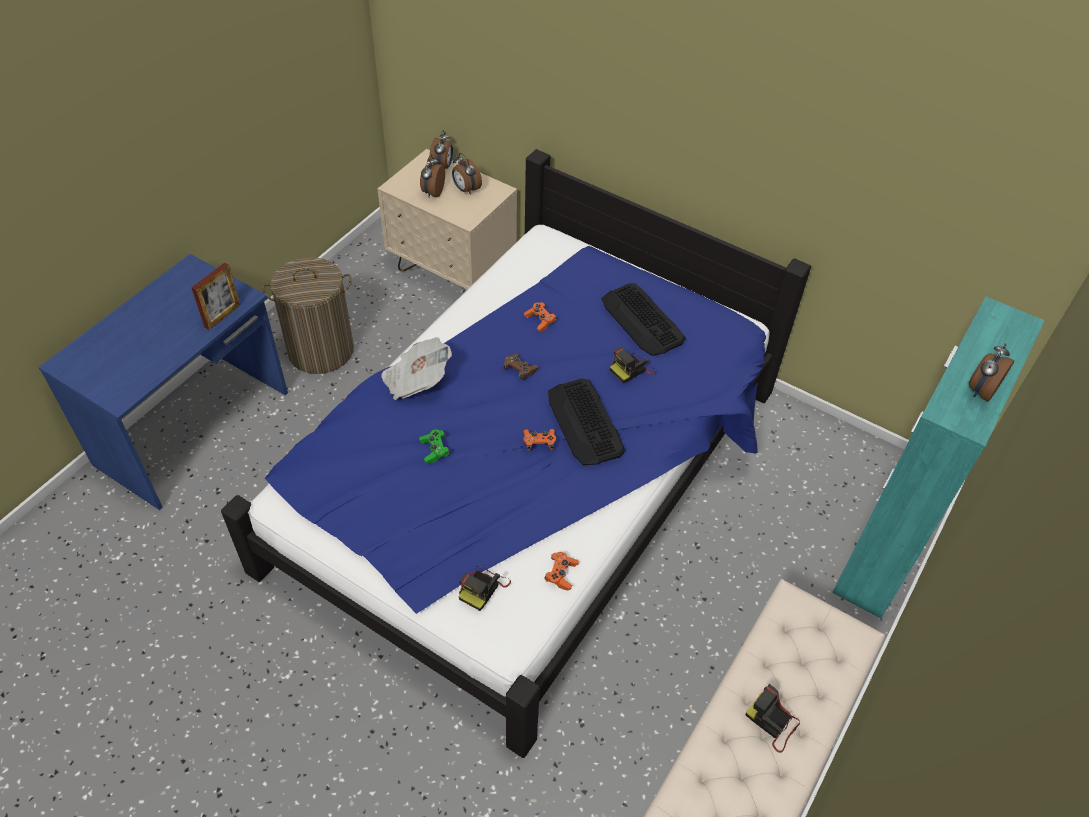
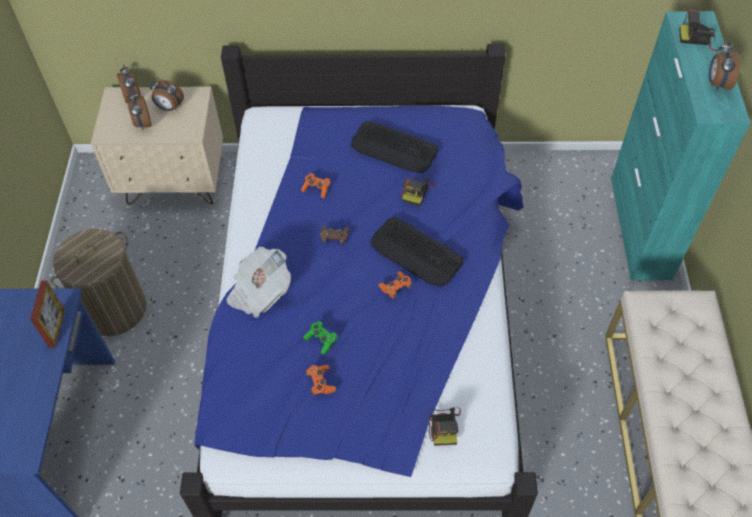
camera: 30 degrees left, 5 degrees up
orange game controller [545,552,579,591] -> orange game controller moved to [306,365,336,395]
camera [746,684,800,753] -> camera moved to [679,8,719,51]

